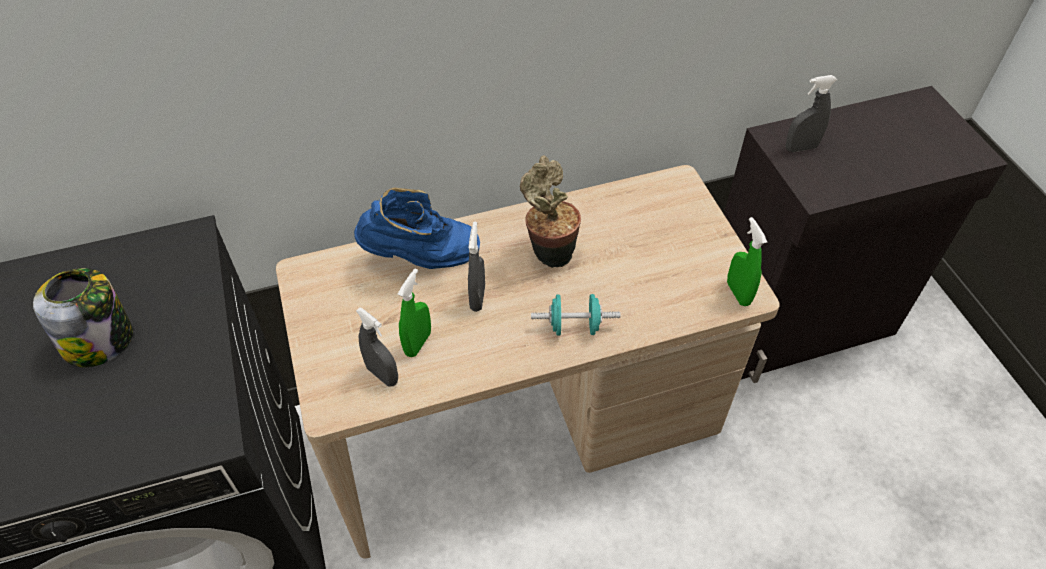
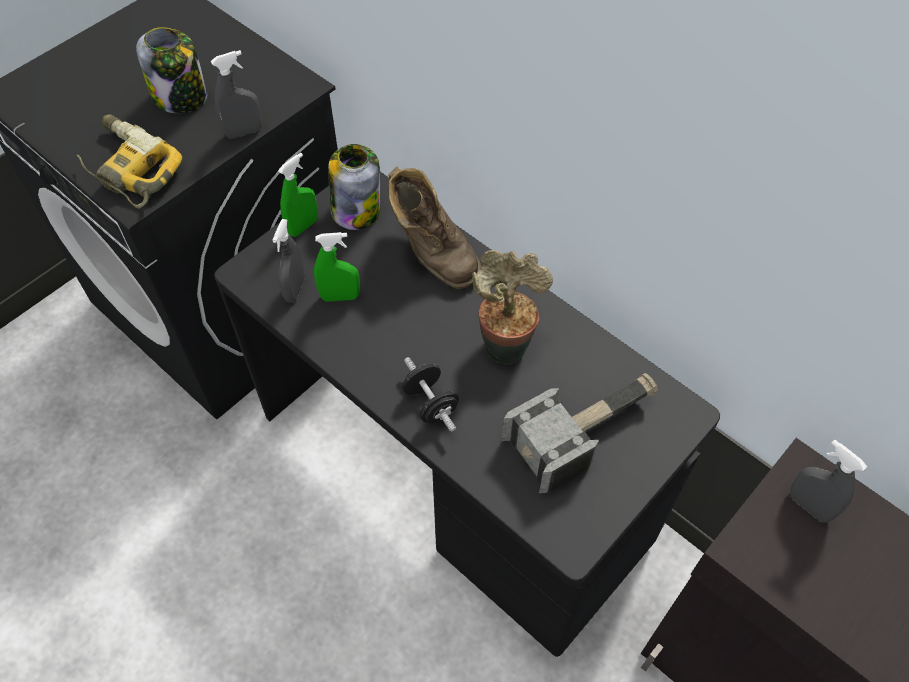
camera: 60 degrees right, 5 degrees up
beige desk [276,165,780,559] -> black desk [214,172,720,657]
blue boot [354,187,480,269] -> brown boot [389,166,481,289]
grey spray bottle [468,222,485,312] -> grey spray bottle moved to [211,50,262,139]
turquoise dumbbell [531,294,620,336] -> black dumbbell [402,357,459,432]
green spray bottle [727,217,767,306] -> green spray bottle moved to [278,153,318,237]
none -> power drill [77,114,182,209]
none -> jar [328,144,380,230]
none -> hammer [502,373,658,493]

